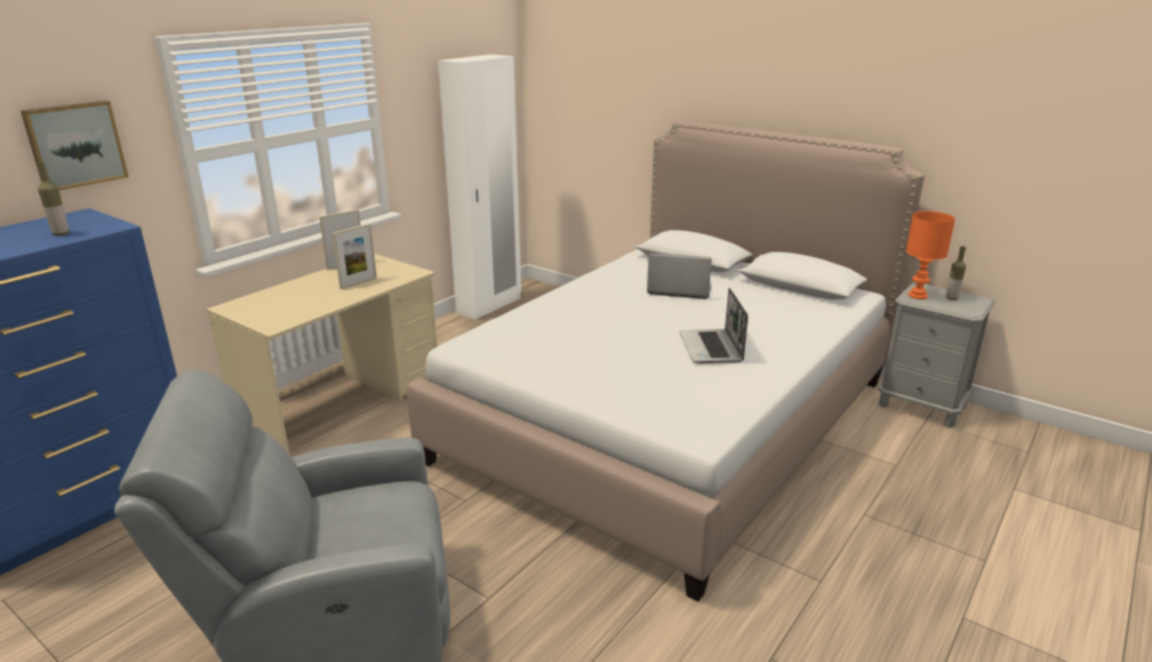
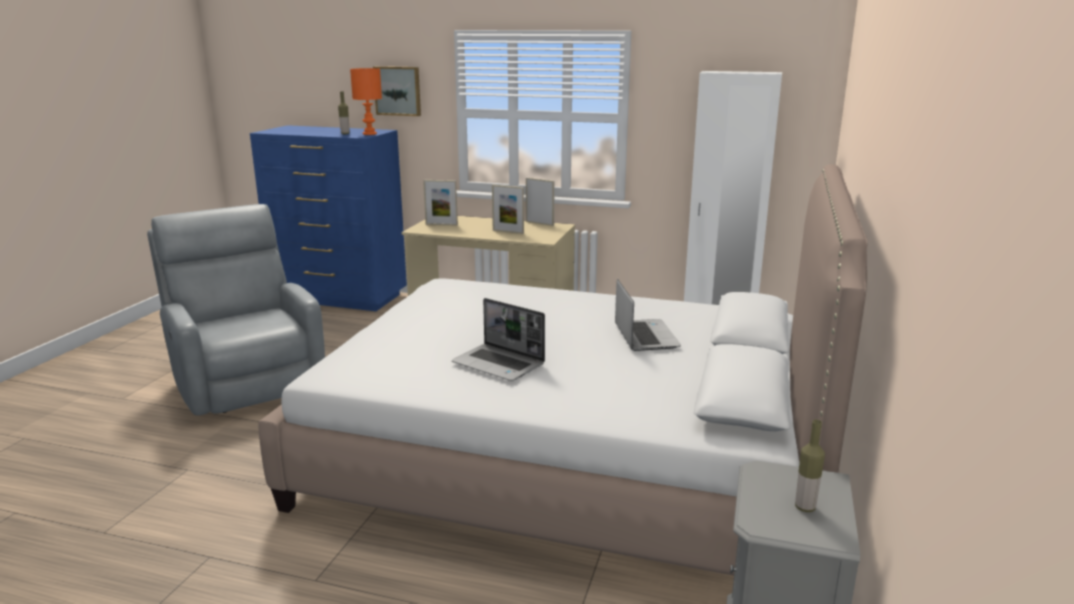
camera: 70 degrees right, 5 degrees down
laptop [679,288,748,363] -> laptop turned 120 degrees counterclockwise [452,298,545,381]
orange table lamp [906,211,955,299] -> orange table lamp moved to [350,68,382,135]
none -> picture frame [423,180,458,226]

